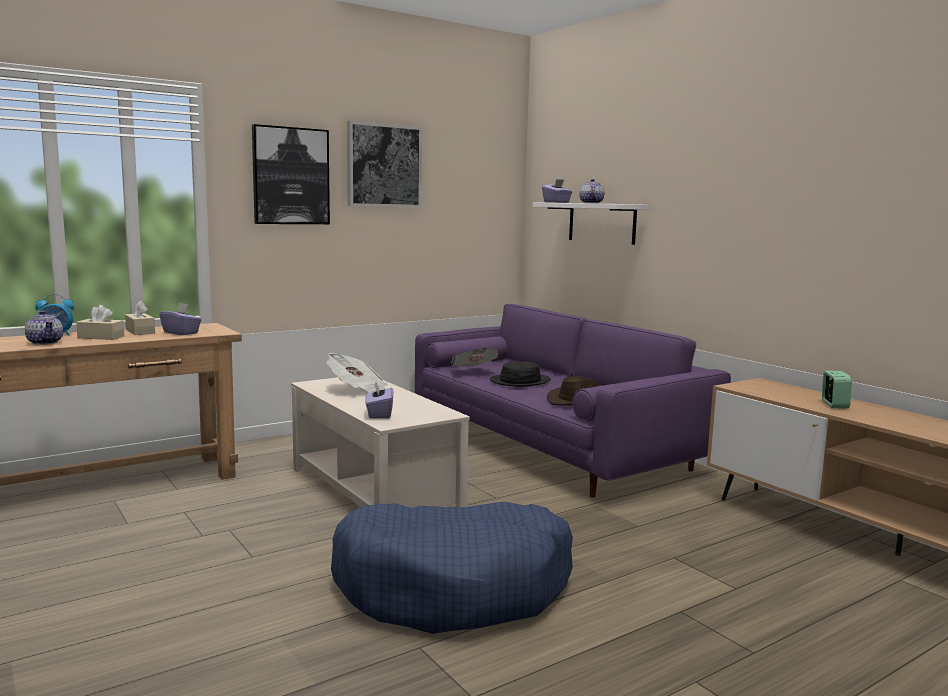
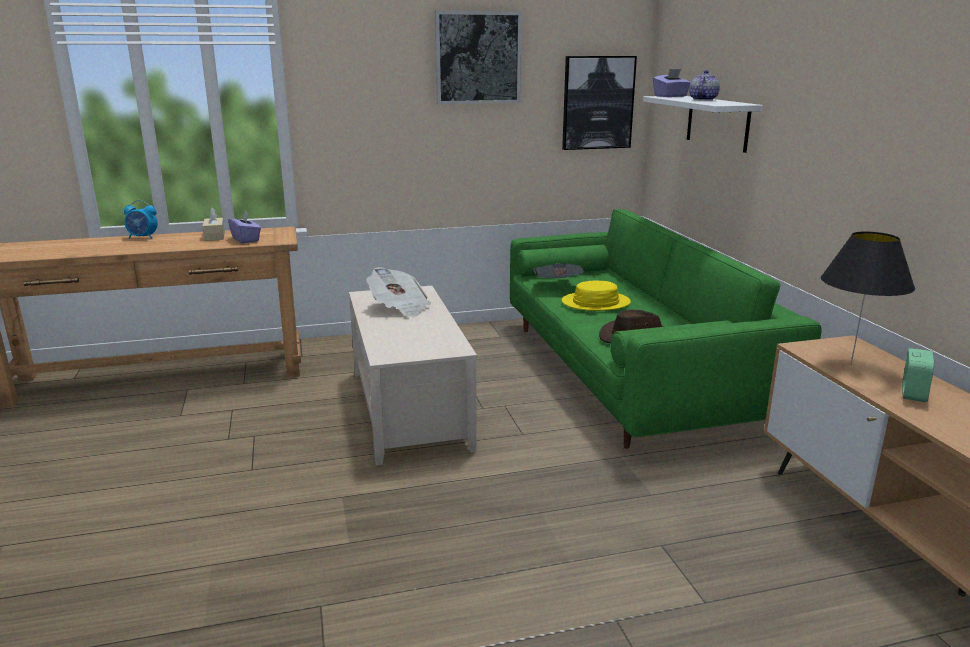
camera: 20 degrees right, 10 degrees up
teapot [25,310,63,345] -> none
beige tissue box [76,305,125,340] -> none
picture [252,124,330,224] -> picture moved to [562,56,637,150]
blue dog bed [331,501,573,634] -> none
purple tissue box [365,382,393,419] -> none
purple sofa [415,304,731,498] -> green sofa [510,209,822,449]
black hat [490,361,551,387] -> yellow hat [562,281,631,311]
none -> black table lamp [821,231,915,364]

